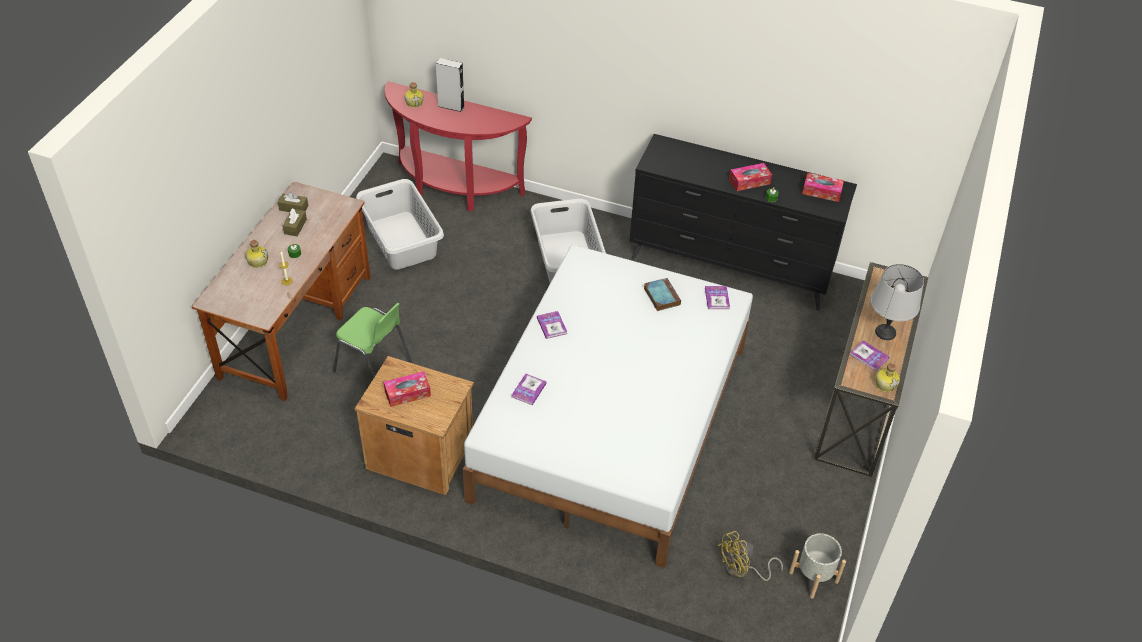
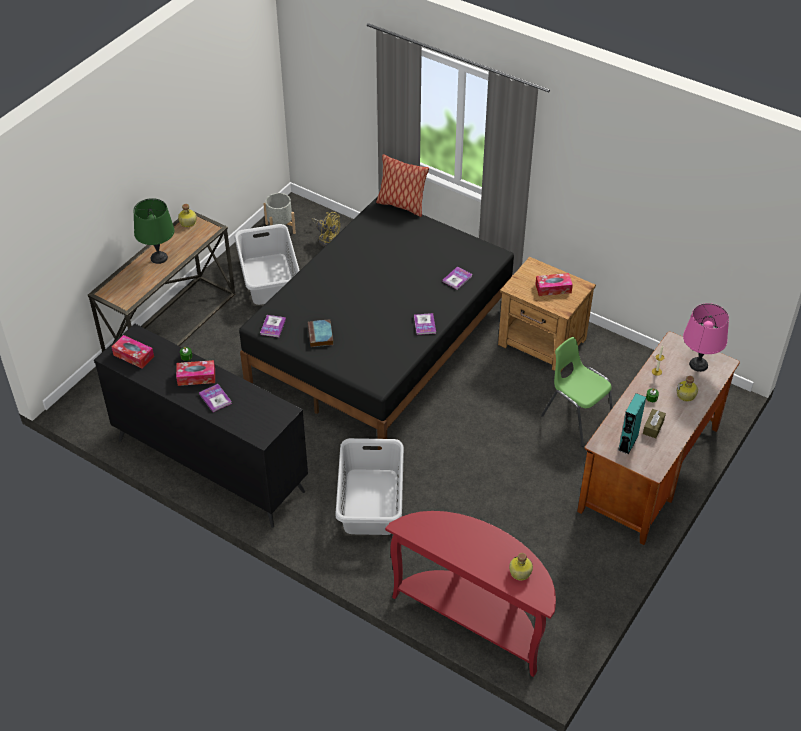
camera: 165 degrees left, 0 degrees up
brown tissue box [278,192,309,212] -> none
grey laundry basket [356,179,444,270] -> grey laundry basket moved to [234,224,300,305]
grey speaker [436,58,465,112] -> none
white bed [463,245,753,568] -> black bed [239,197,514,450]
yellow fan [717,531,783,581] -> yellow fan turned 45 degrees clockwise [311,212,340,247]
book [850,340,889,371] -> book moved to [199,384,232,412]
grey table lamp [871,264,924,340] -> green table lamp [133,198,175,264]
none -> pillow [376,154,429,217]
none -> turquoise speaker [618,393,646,454]
none -> pink table lamp [683,303,729,372]

